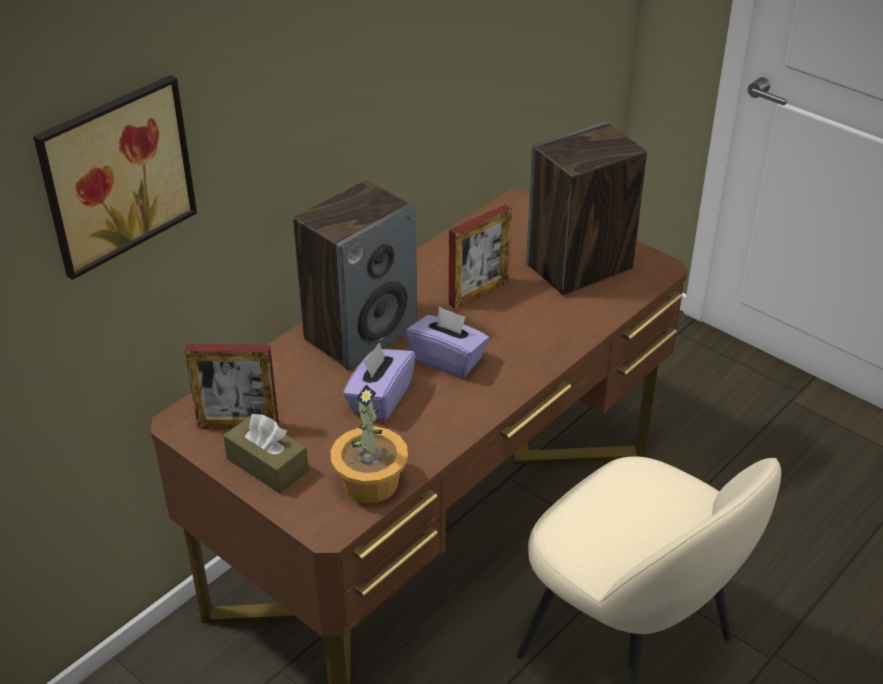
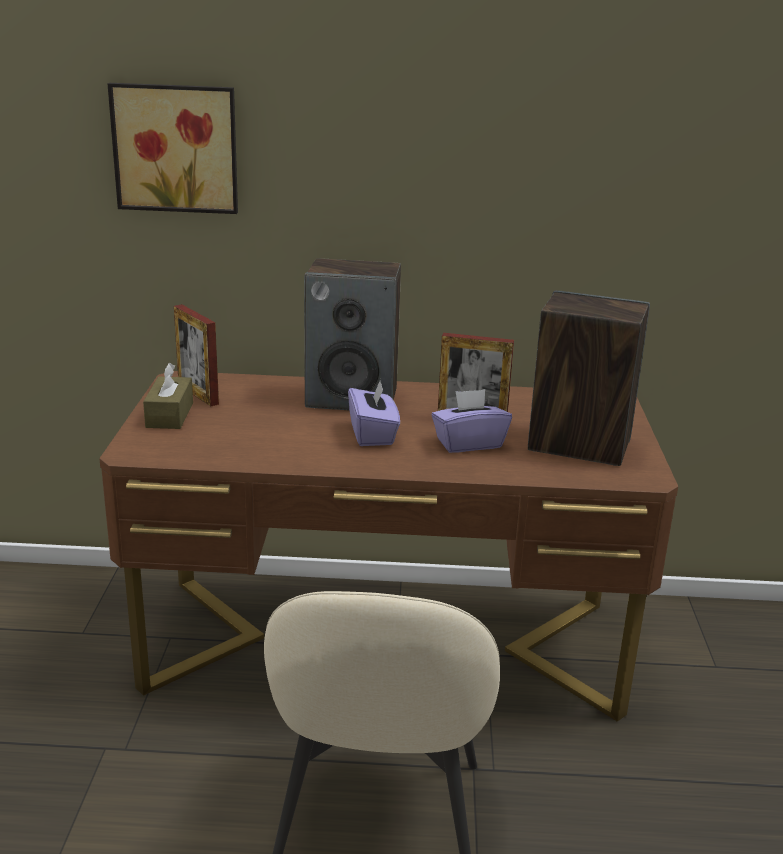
camera: 50 degrees right, 15 degrees down
potted plant [331,385,408,503] -> none
purple tissue box [343,342,416,421] -> purple tissue box moved to [432,389,512,453]

